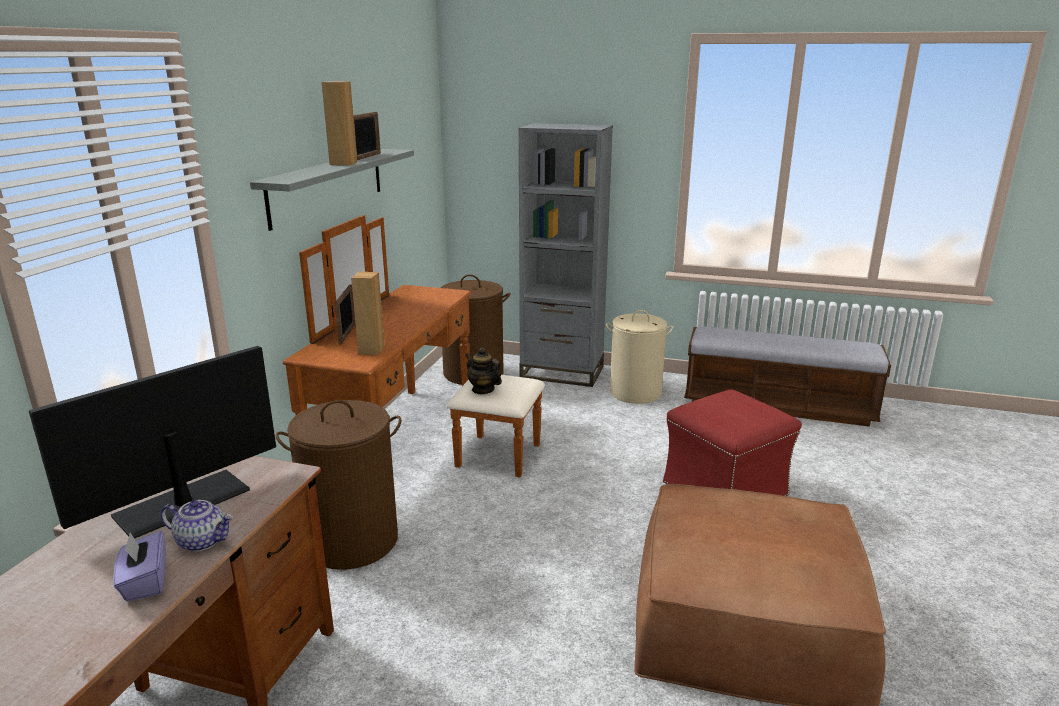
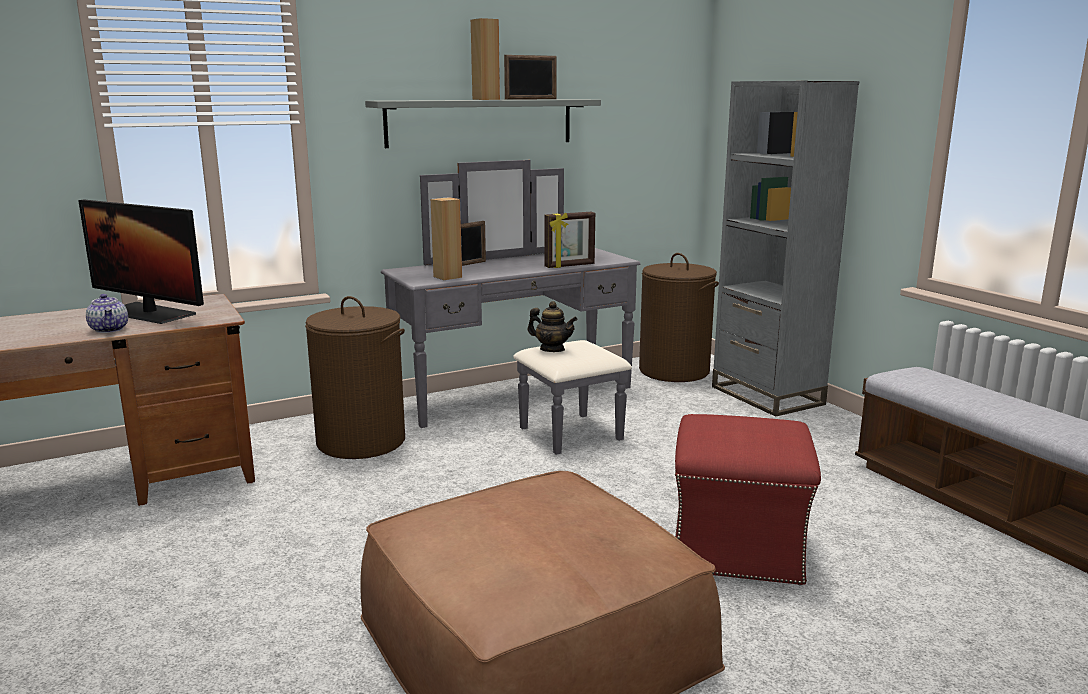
camera: 45 degrees right, 5 degrees down
monitor [29,346,276,539] -> monitor turned 150 degrees counterclockwise [78,200,204,324]
purple tissue box [113,531,166,601] -> none
brown dresser [283,215,545,478] -> grey dresser [381,160,640,455]
teapot [465,348,502,394] -> teapot turned 120 degrees clockwise [527,301,577,352]
beige laundry basket [606,310,673,404] -> none
none -> picture frame [544,212,595,268]

